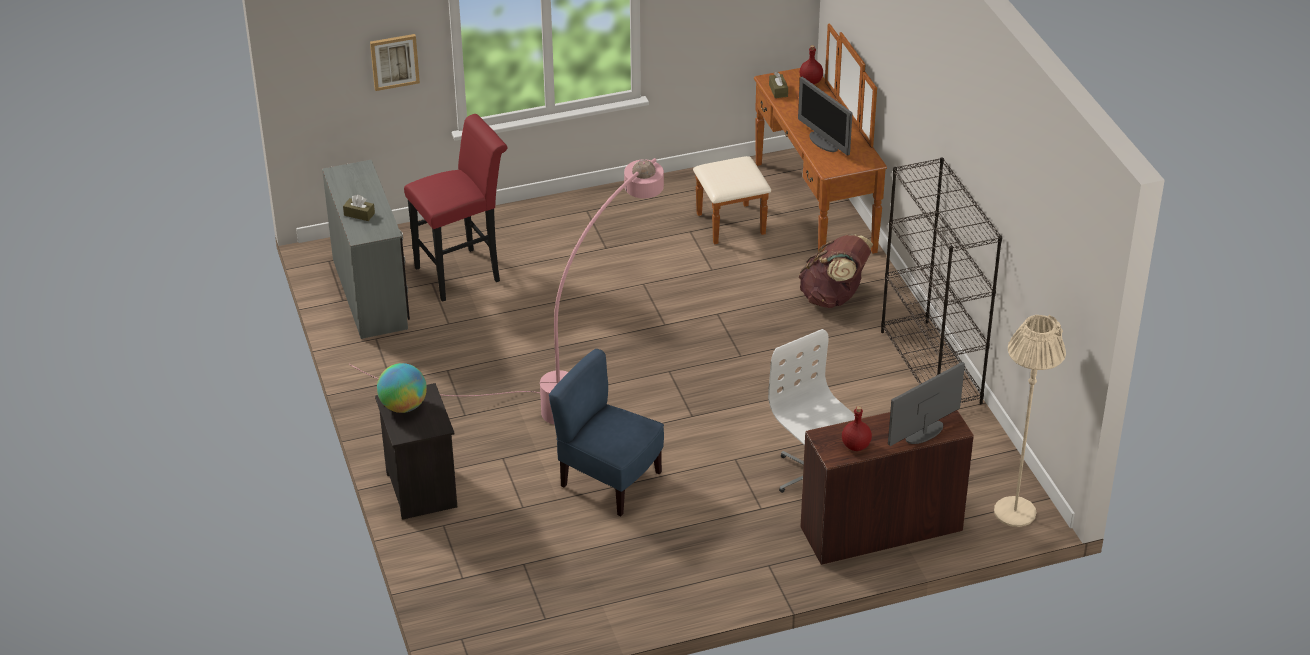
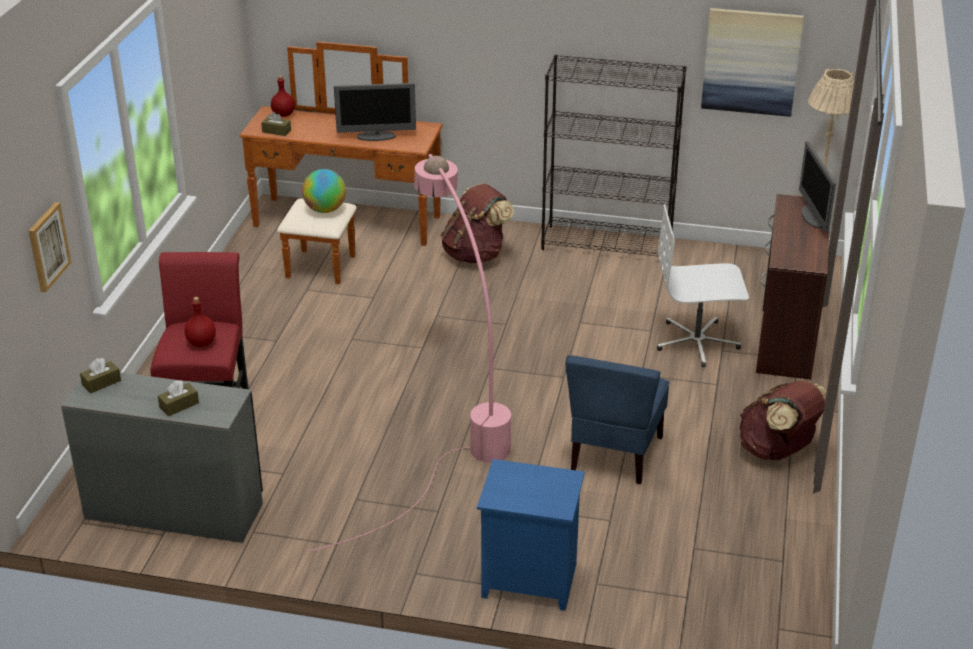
camera: 60 degrees left, 5 degrees down
black nightstand [375,383,457,520] -> blue nightstand [477,459,585,611]
globe [377,363,427,413] -> globe moved to [302,169,346,213]
blue chair [549,349,664,516] -> blue chair turned 45 degrees counterclockwise [565,355,670,484]
red bottle [842,406,872,451] -> red bottle moved to [185,297,216,347]
none -> brown tissue box [80,358,121,393]
none -> picture [701,8,804,117]
none -> brown backpack [740,381,827,460]

